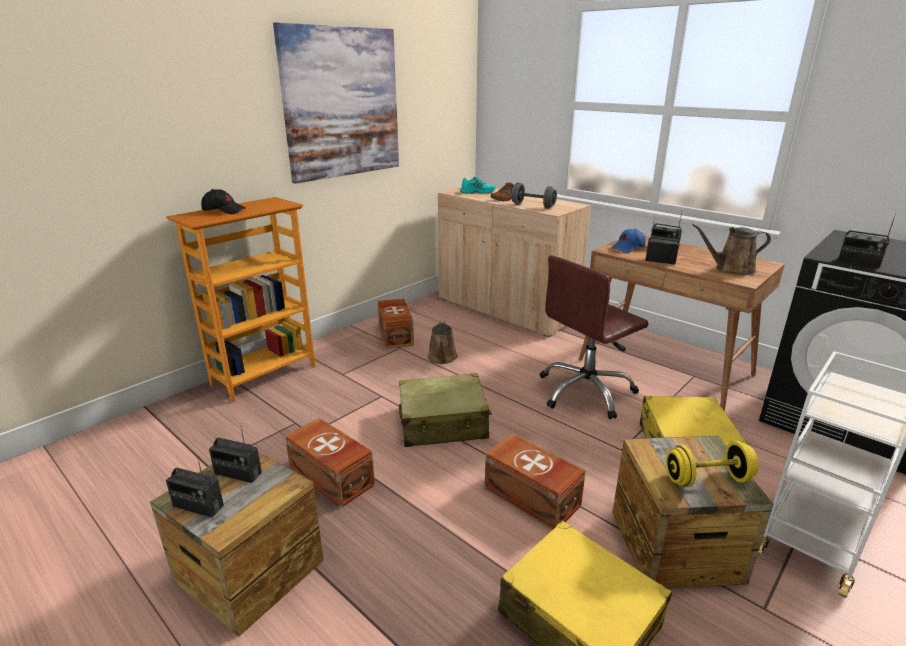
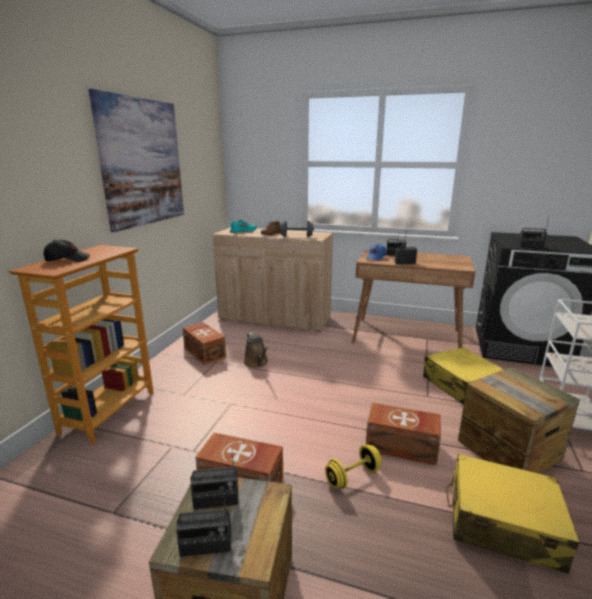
camera: 25 degrees left, 5 degrees down
beige suitcase [399,373,492,447] -> none
brown office chair [540,255,649,419] -> none
yellow dumbbell [665,441,759,487] -> yellow dumbbell moved to [325,444,382,489]
brown watering can [692,224,771,275] -> none

